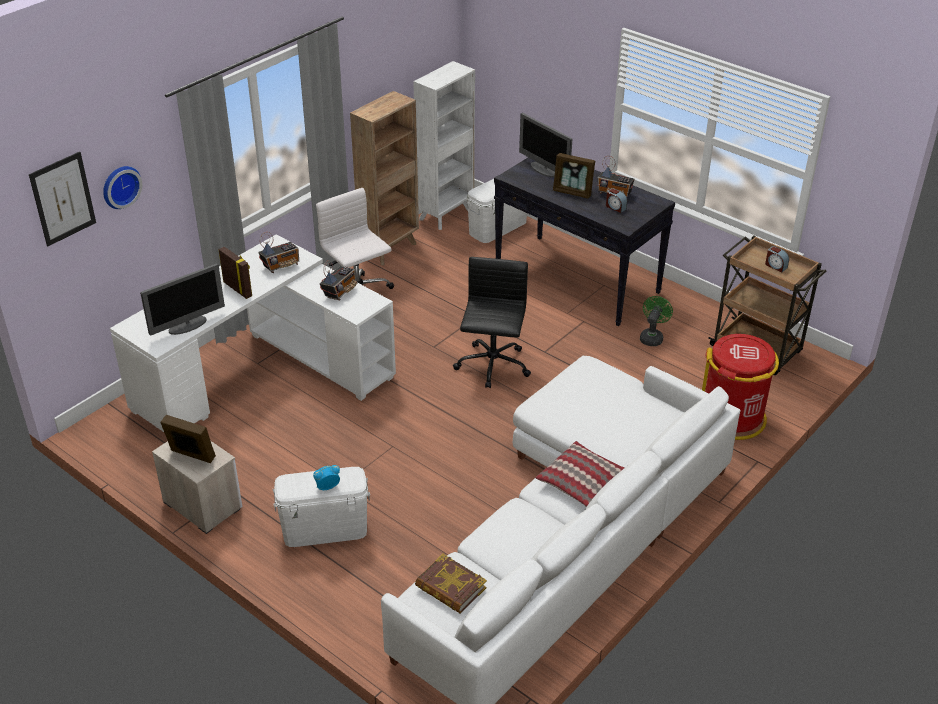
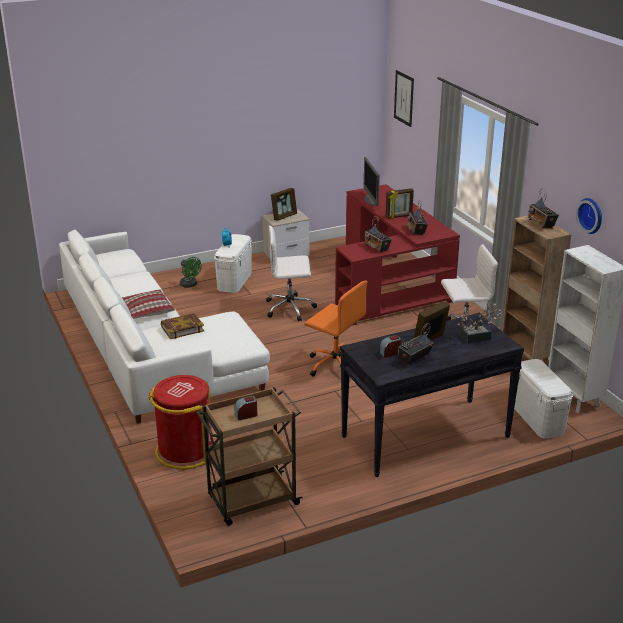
camera: 115 degrees right, 10 degrees down
wall clock [103,166,142,209] -> wall clock moved to [576,198,602,234]
white desk [110,234,396,432] -> red desk [335,184,460,326]
book [415,554,487,614] -> book moved to [161,313,204,339]
black office chair [453,257,531,388] -> orange office chair [304,281,368,377]
monitor [519,113,572,177] -> potted plant [457,302,502,344]
green fan [640,296,673,346] -> green fan moved to [180,257,202,288]
none -> white office chair [266,225,317,322]
none -> radio [528,188,559,228]

